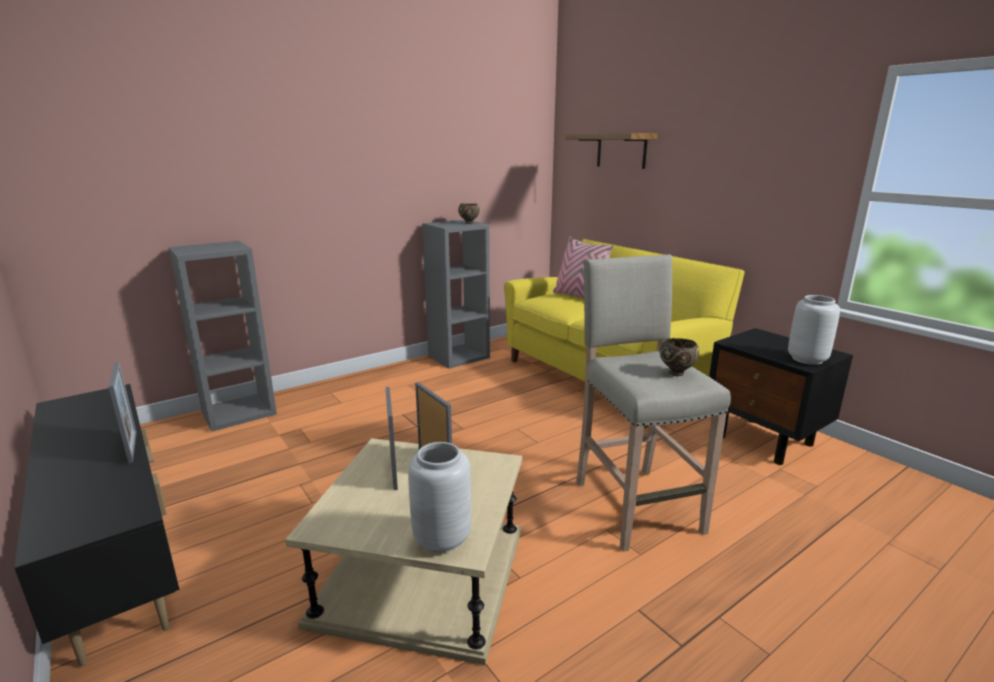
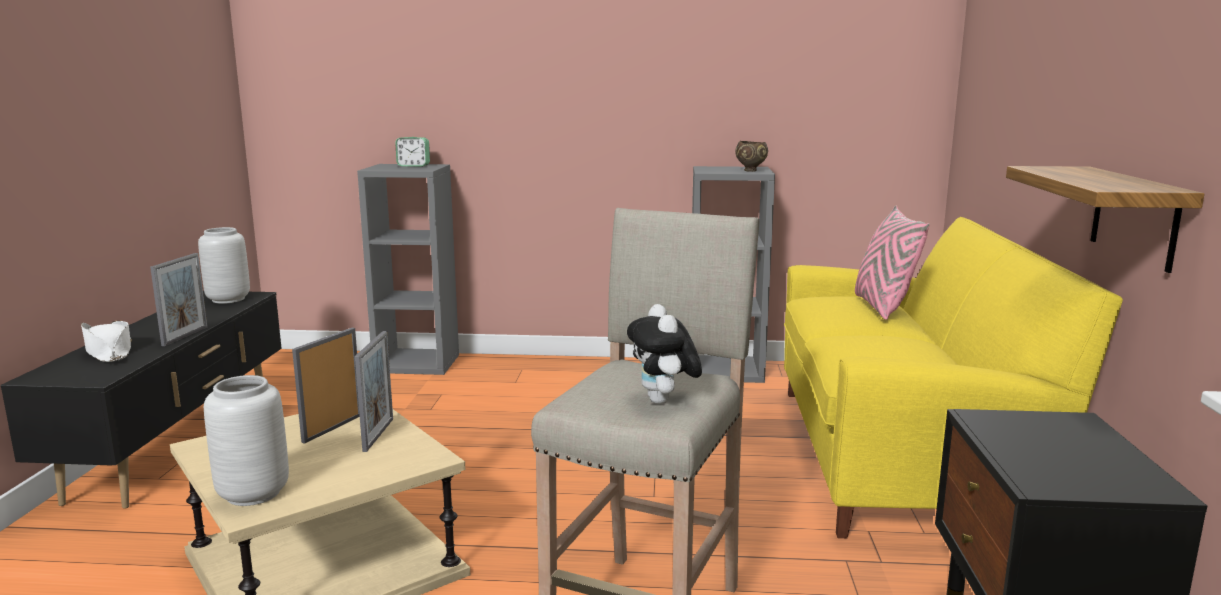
camera: 40 degrees right, 5 degrees down
shelf [565,133,658,169] -> shelf moved to [1006,166,1204,273]
brown bowl [660,338,699,376] -> plush toy [627,304,702,404]
grey vase [788,295,840,365] -> grey vase moved to [198,227,250,304]
none -> white hat [81,321,132,362]
none -> alarm clock [395,137,430,167]

